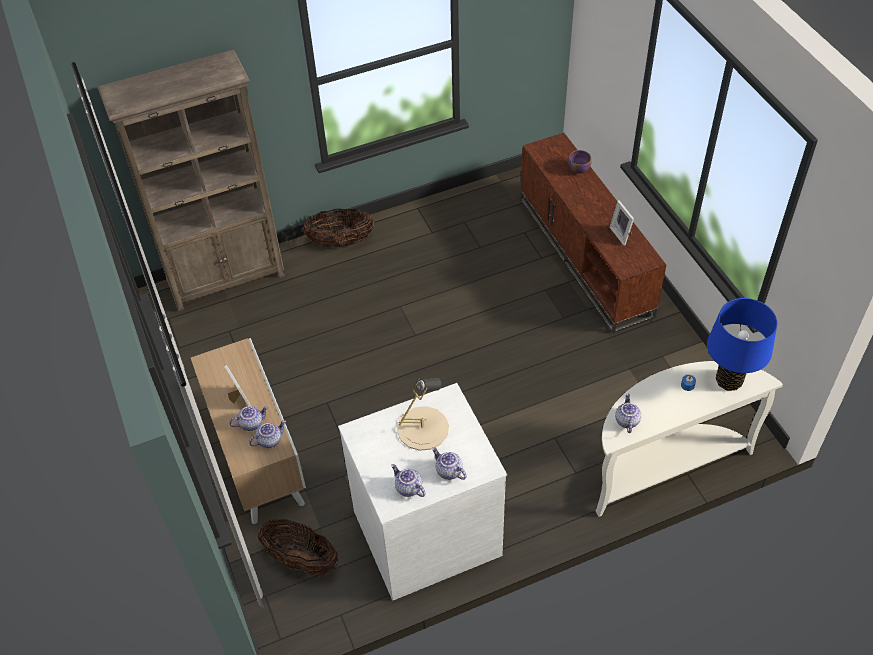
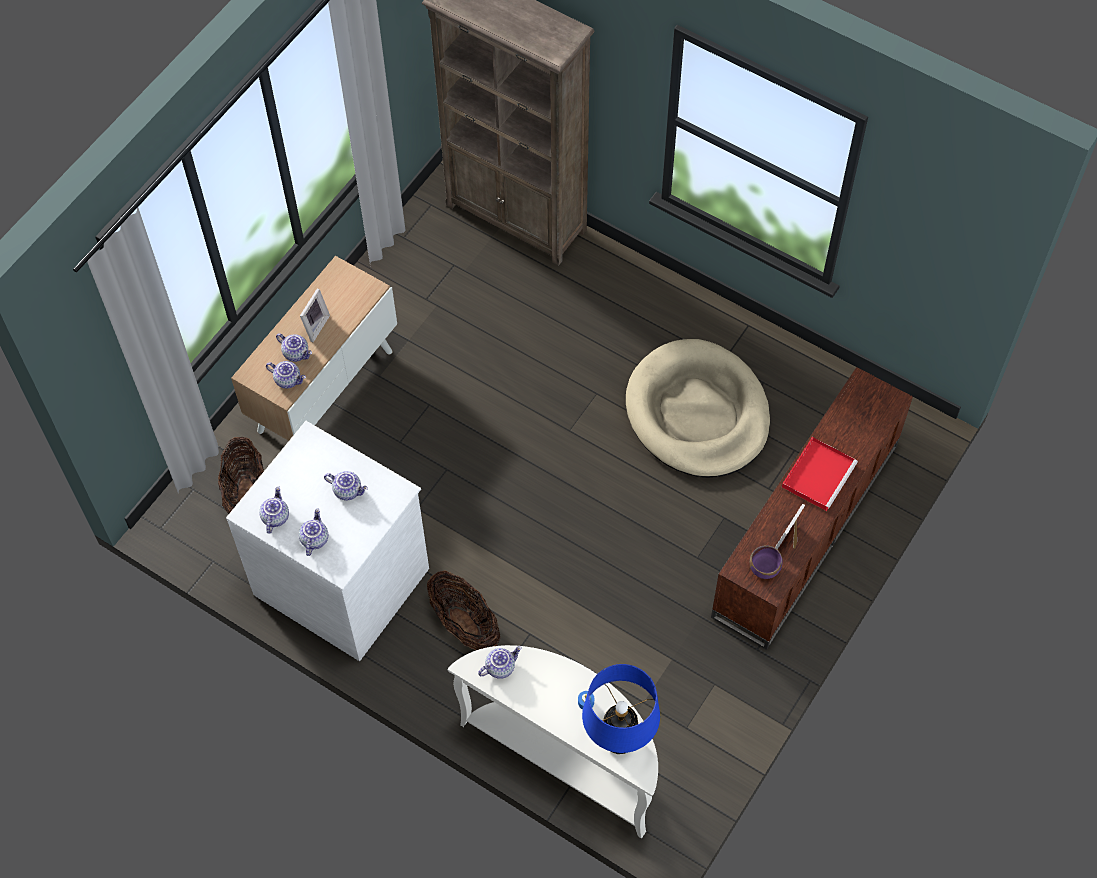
camera: 55 degrees right, 10 degrees up
basket [303,209,374,247] -> basket moved to [427,570,500,650]
beige table lamp [397,378,449,451] -> teapot [324,471,368,500]
purple bowl [568,150,592,174] -> purple bowl moved to [750,545,783,579]
none -> beige dog bed [626,339,770,478]
none -> red tray [782,437,858,511]

